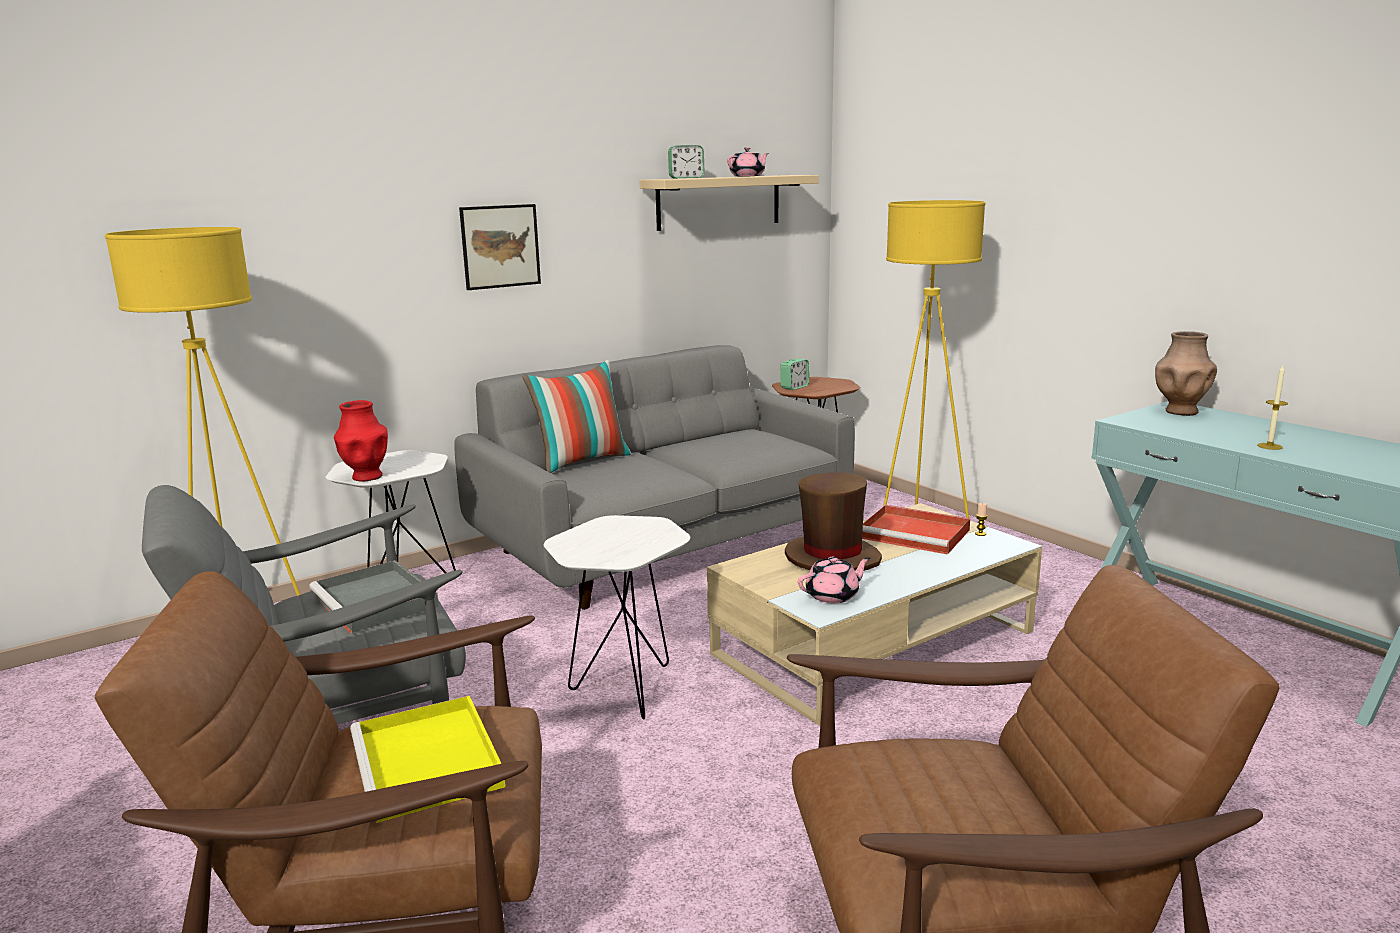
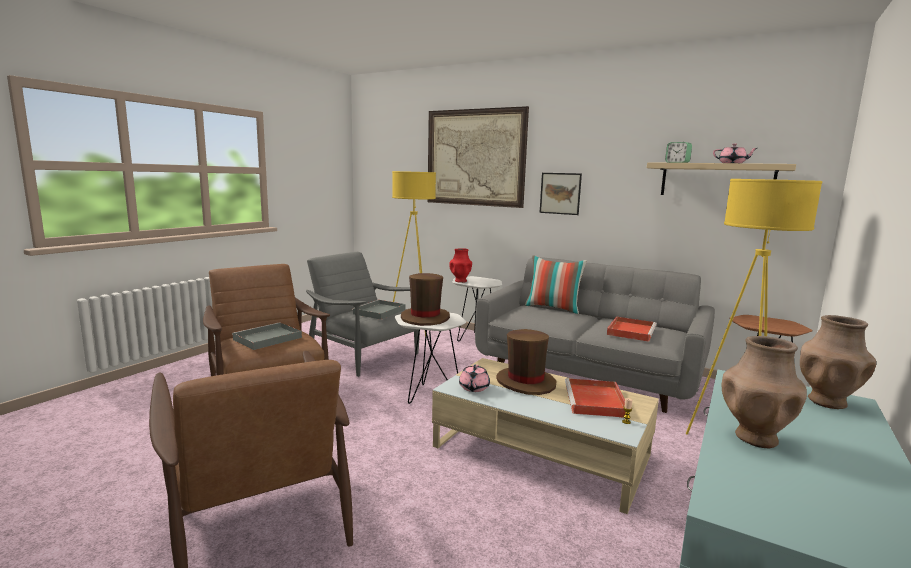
camera: 65 degrees right, 5 degrees down
yellow tray [350,696,505,823] -> grey tray [232,322,302,350]
alarm clock [780,359,809,390] -> none
pink teapot [798,557,870,603] -> pink teapot turned 60 degrees clockwise [459,365,490,392]
candle [1257,366,1288,450] -> brown vase [722,336,807,448]
none -> brown hat [401,273,450,326]
none -> picture [427,106,529,208]
none -> red tray [607,317,657,342]

